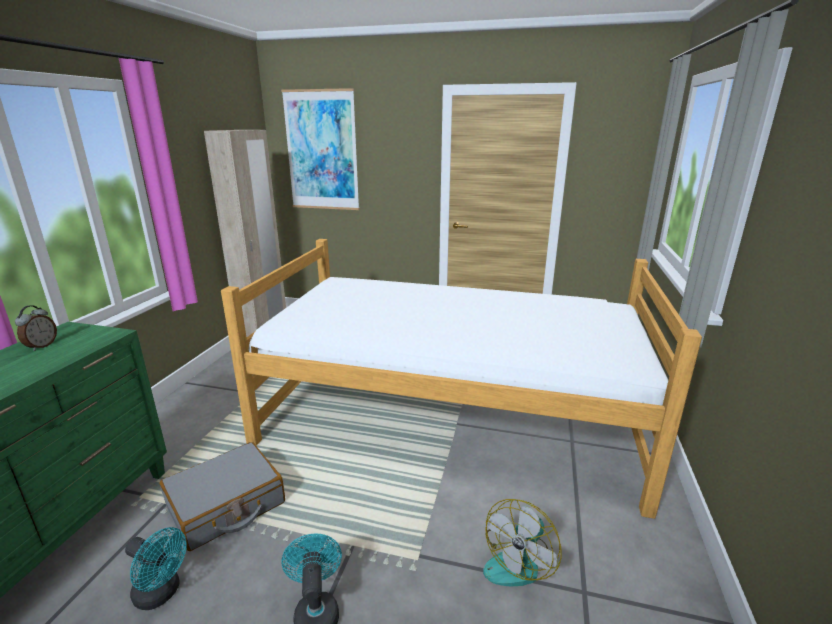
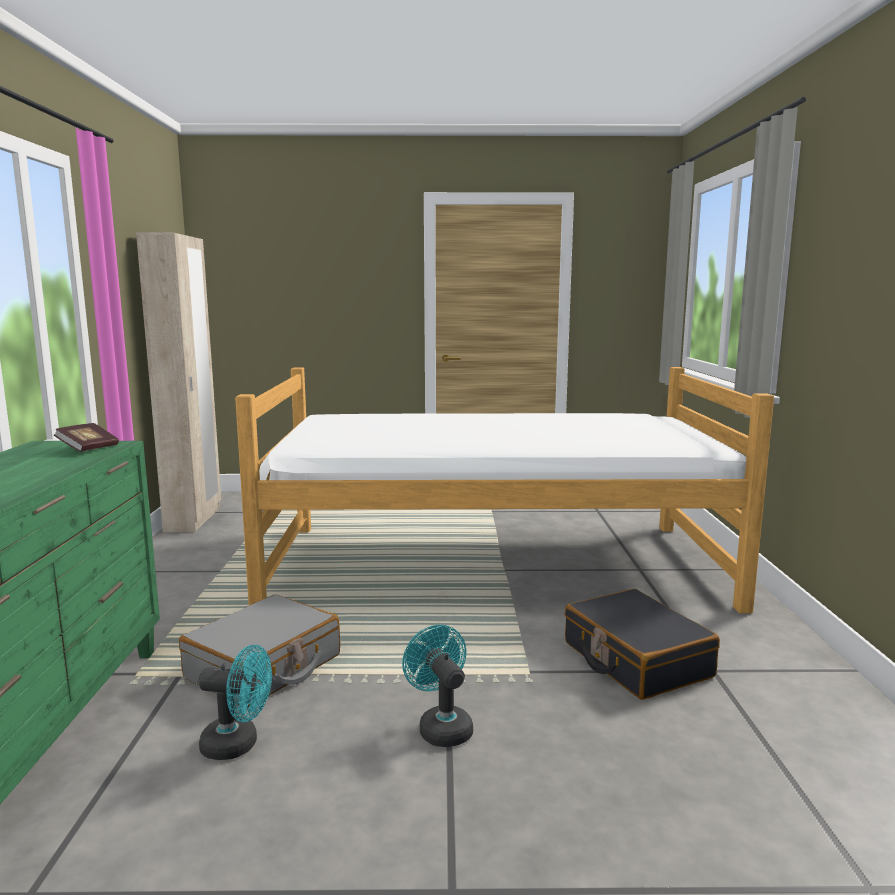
camera: 15 degrees left, 10 degrees down
alarm clock [15,305,57,351] -> none
picture [281,88,359,210] -> none
fan [483,499,562,586] -> black suitcase [565,589,720,700]
none -> book [54,423,119,452]

